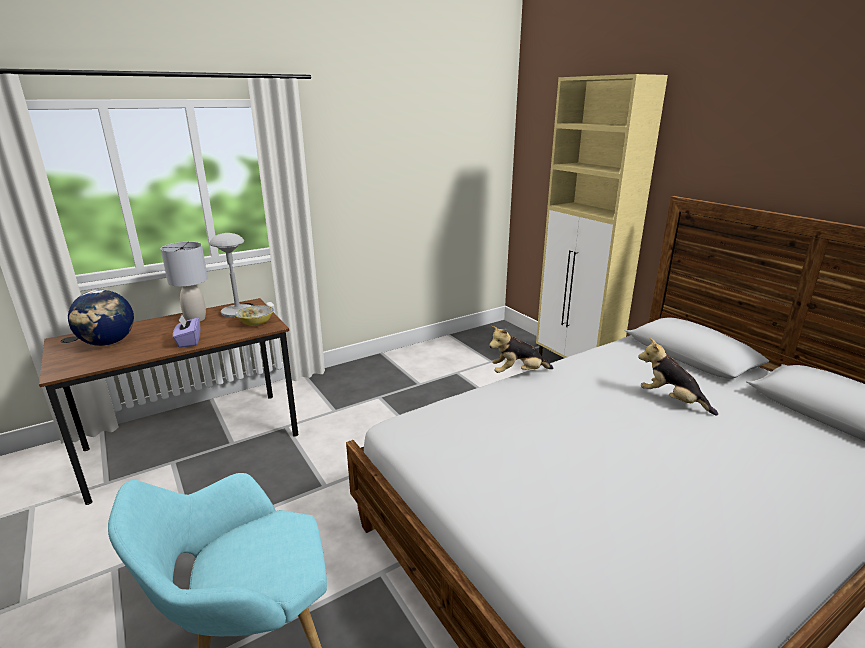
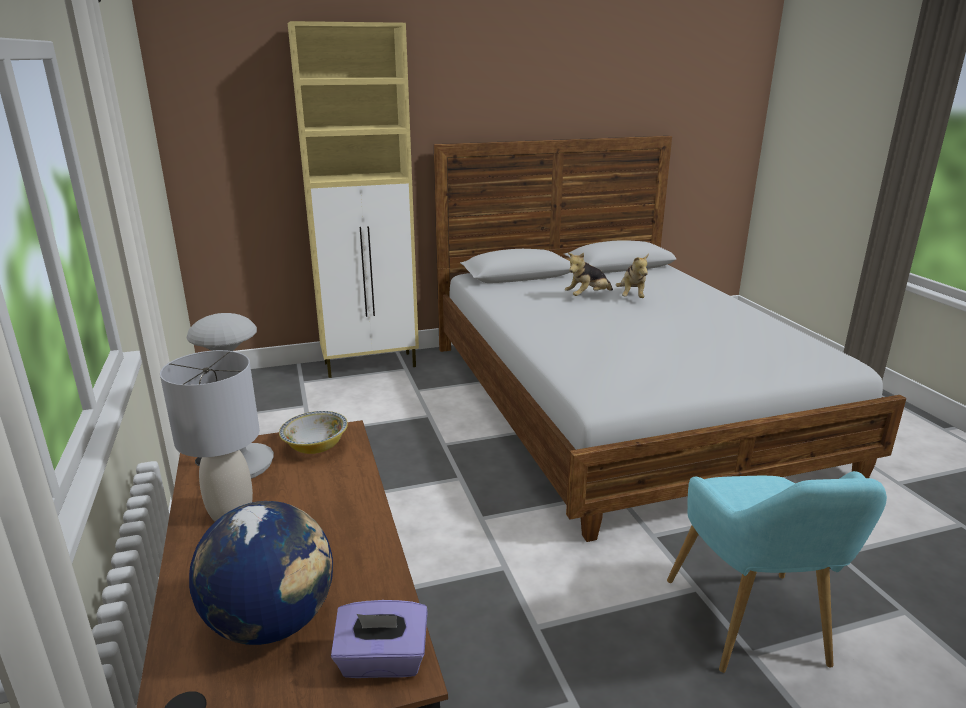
camera: 75 degrees left, 0 degrees up
purple tissue box [173,315,200,348] -> purple tissue box moved to [331,600,428,678]
plush toy [489,326,554,373] -> plush toy moved to [616,254,649,298]

